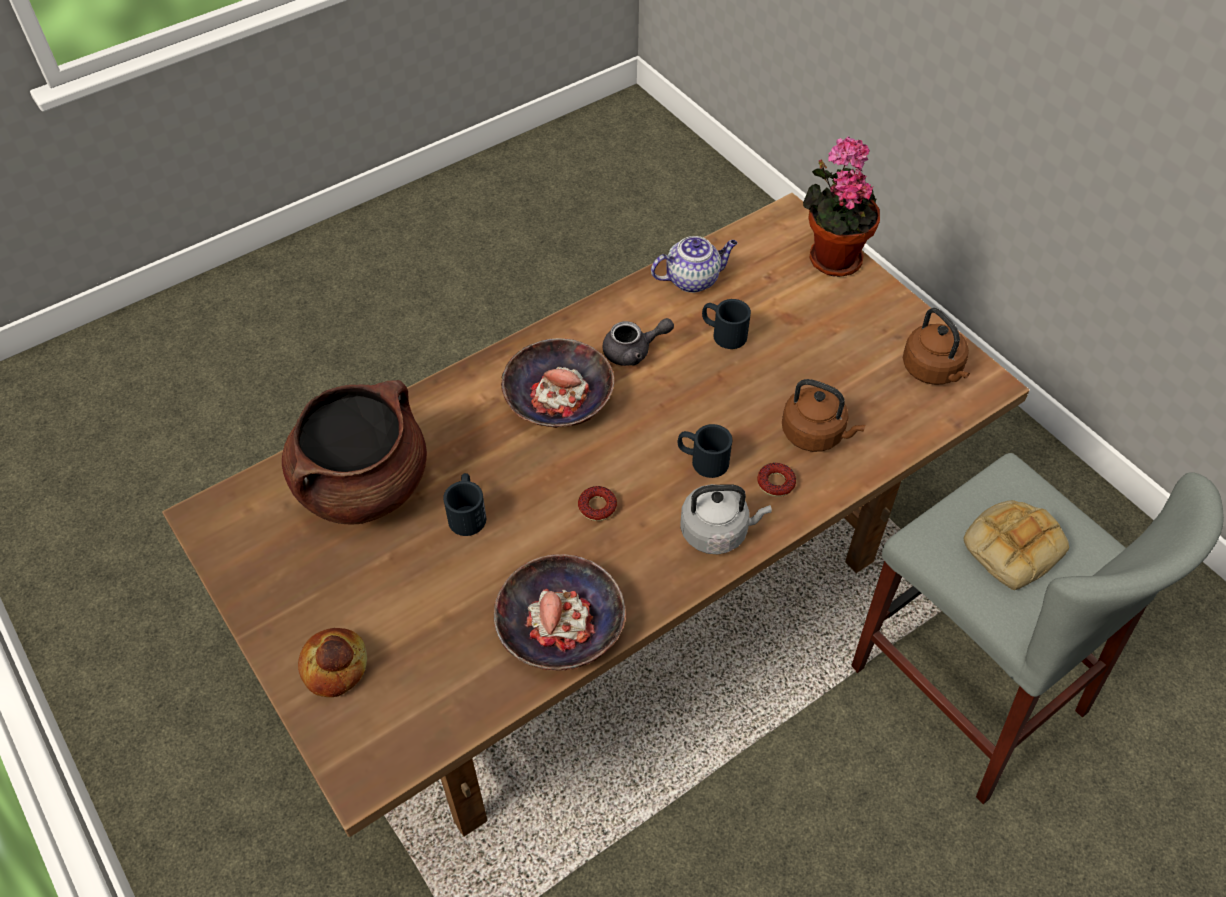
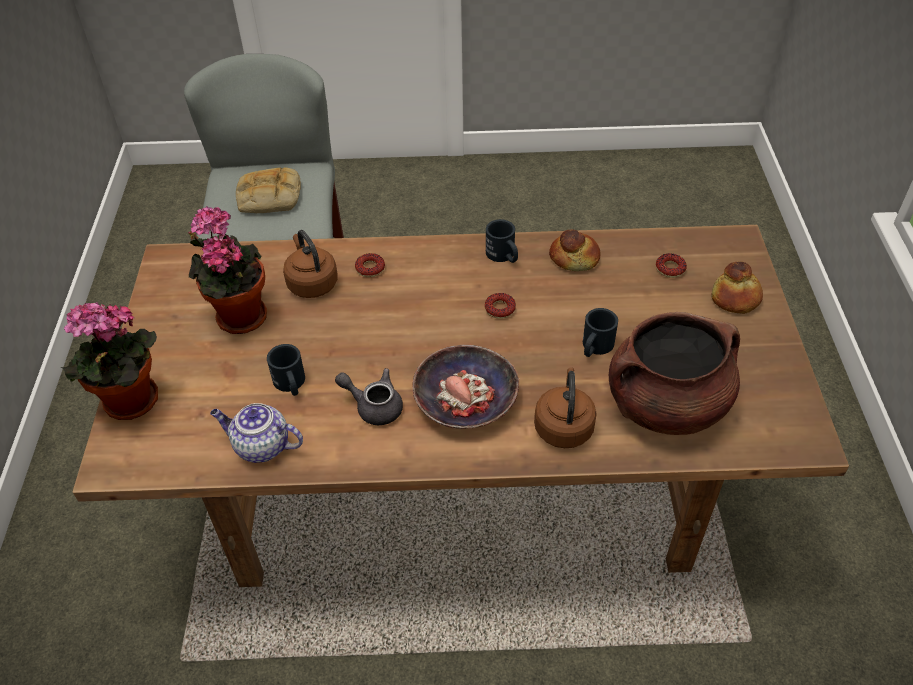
camera: 145 degrees left, 5 degrees down
bowl [494,554,626,671] -> bread [549,230,601,271]
black mug [677,424,732,478] -> black mug moved to [486,219,518,263]
grey kettle [680,484,772,554] -> none
brown kettle [903,308,970,385] -> brown kettle moved to [534,367,597,448]
none -> potted plant [188,206,267,334]
none -> donut [656,253,687,278]

